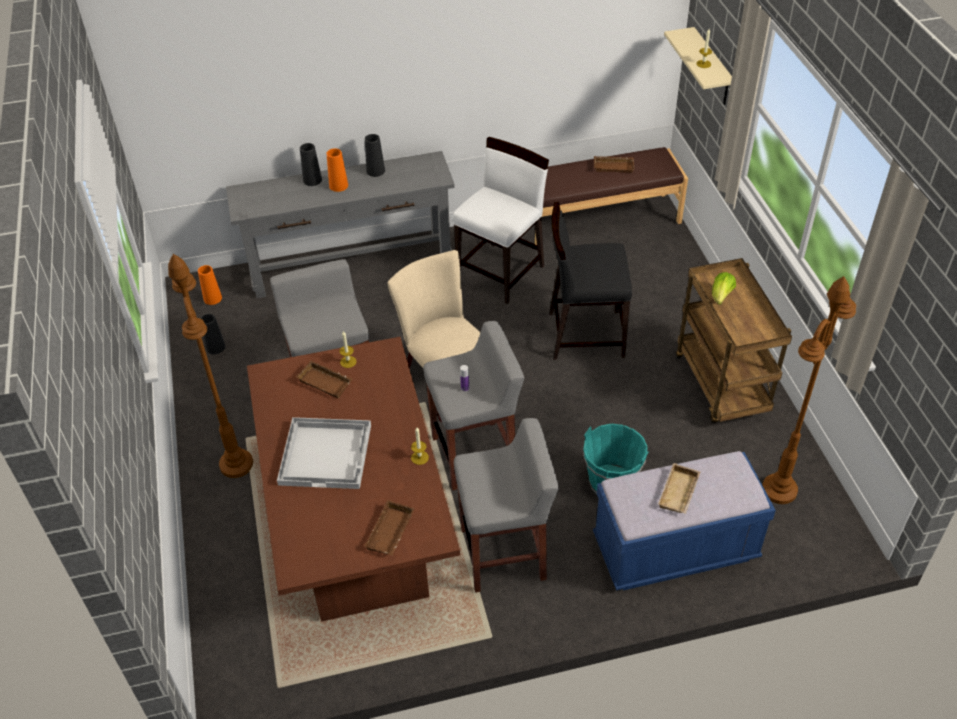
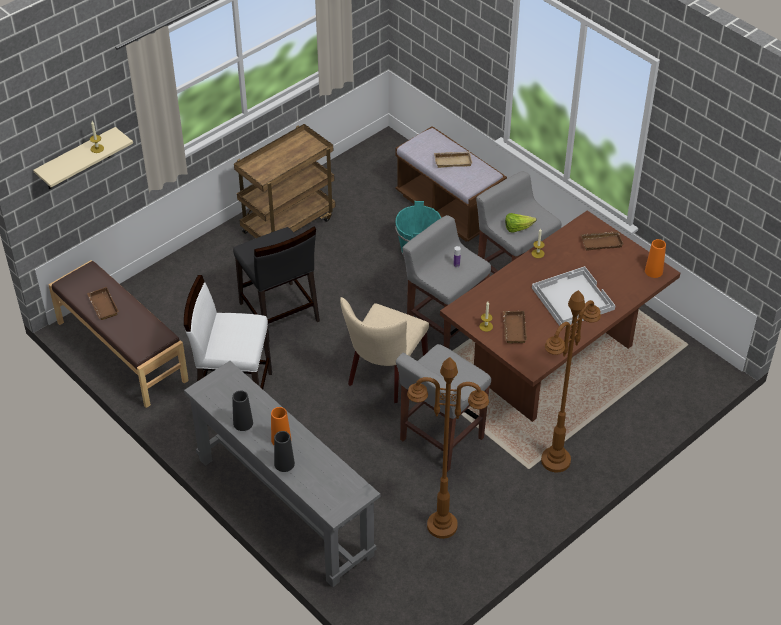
camera: 120 degrees left, 0 degrees up
orange vase [198,265,222,305] -> orange vase moved to [645,239,666,278]
black vase [200,314,226,354] -> none
blue bench [593,451,776,591] -> brown bench [395,126,507,241]
lettuce [712,272,736,305] -> lettuce moved to [505,213,536,233]
brown floor lamp [762,276,856,504] -> brown floor lamp moved to [407,357,489,539]

